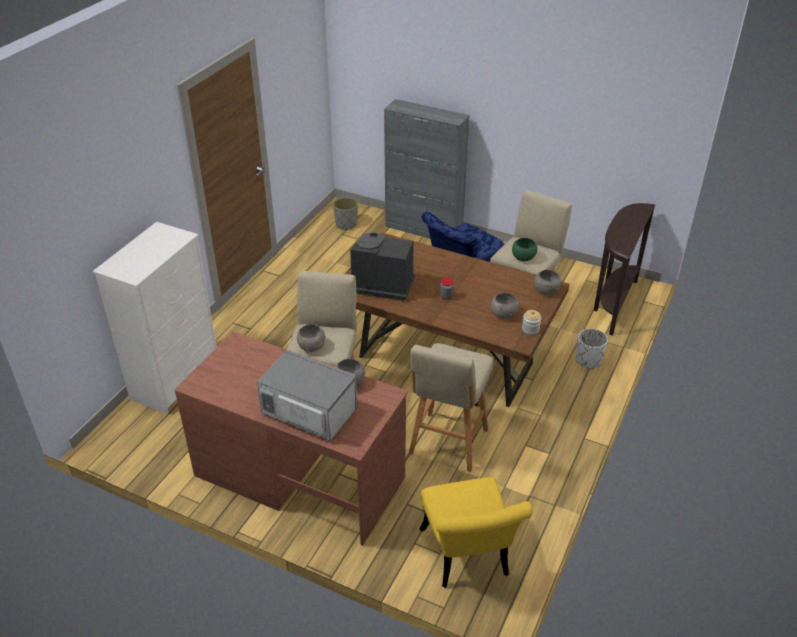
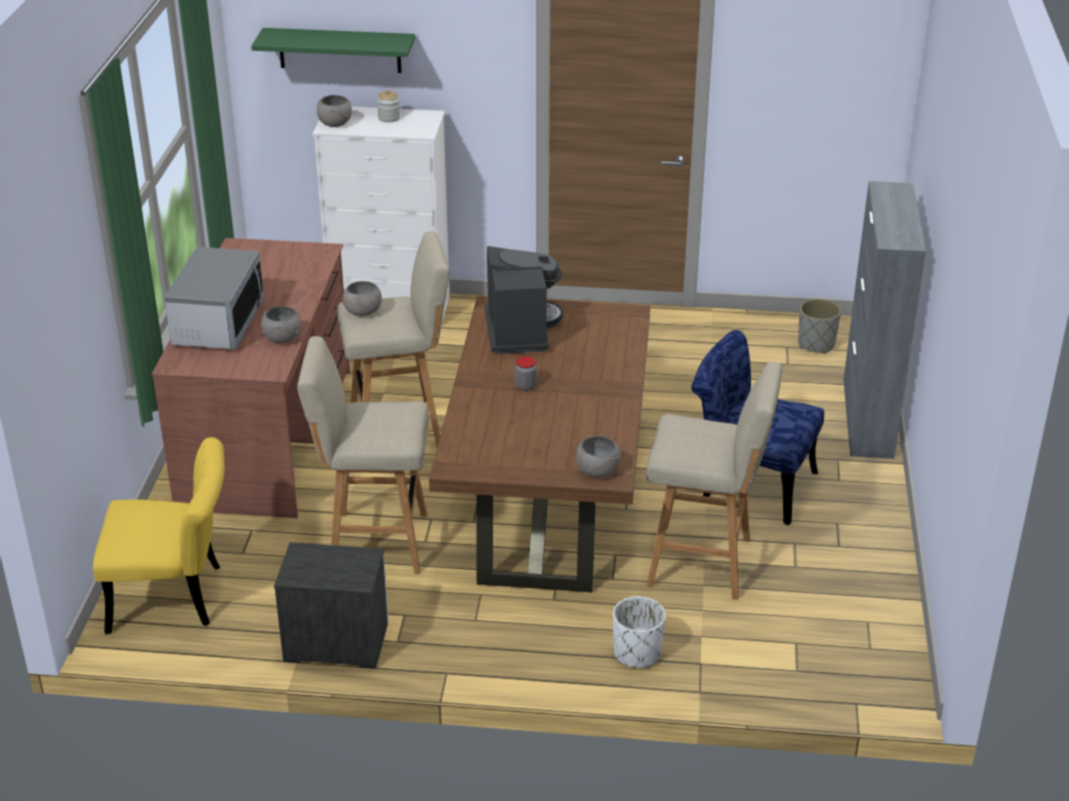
camera: 70 degrees right, 5 degrees down
yellow chair [419,477,533,588] -> yellow chair turned 150 degrees counterclockwise [93,437,225,634]
grey bowl [490,293,519,319] -> grey bowl moved to [317,95,352,127]
green bowl [512,238,537,261] -> none
jar [522,310,541,335] -> jar moved to [377,90,400,123]
brown console table [594,203,655,336] -> none
none -> green shelf [251,28,415,73]
none -> nightstand [274,542,388,669]

